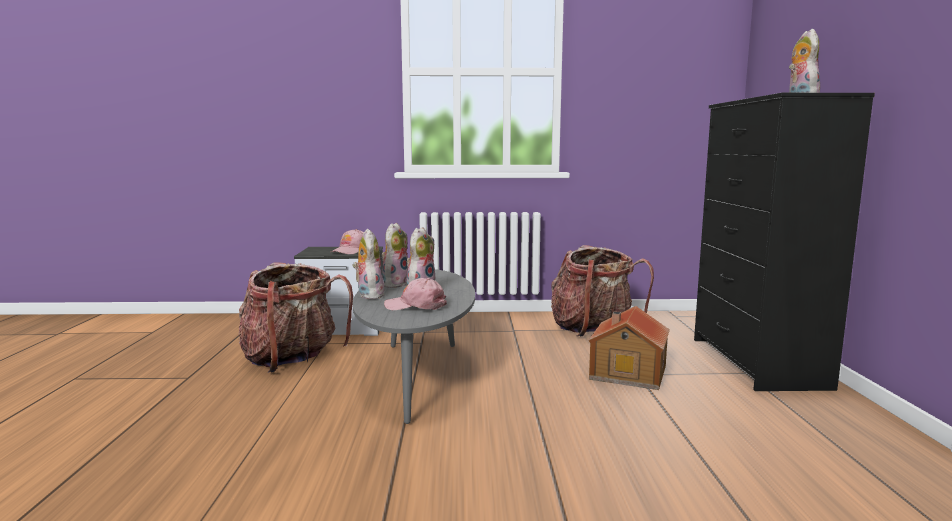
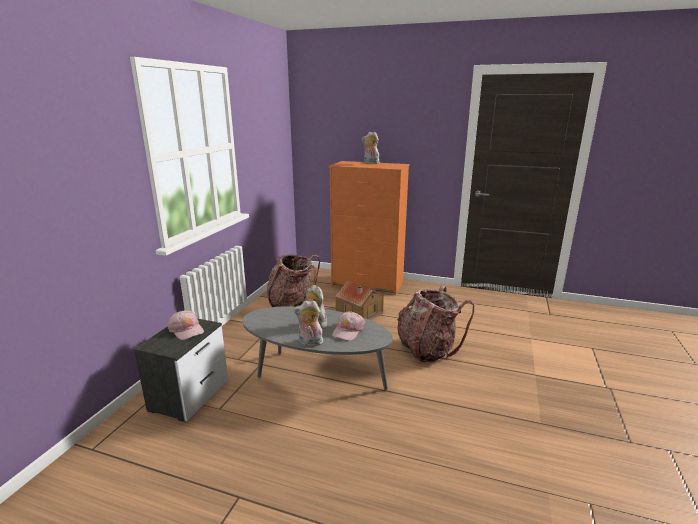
camera: 70 degrees left, 10 degrees up
backpack [238,262,353,373] -> backpack moved to [397,285,474,363]
plush toy [381,223,408,288] -> none
black dresser [694,93,875,391] -> orange dresser [329,161,409,295]

